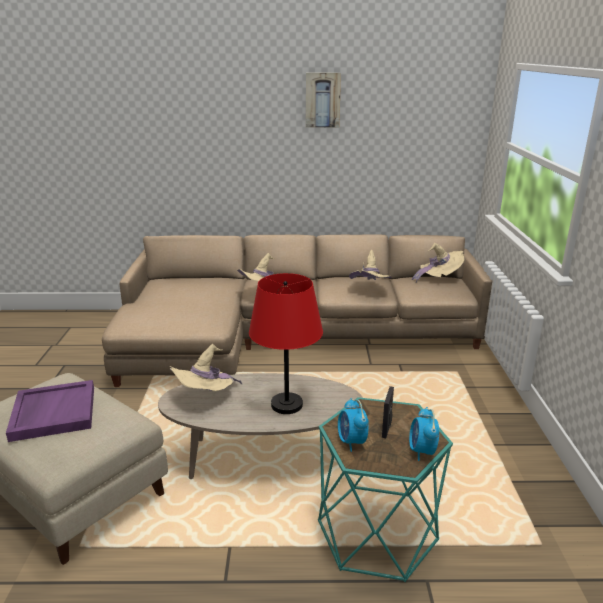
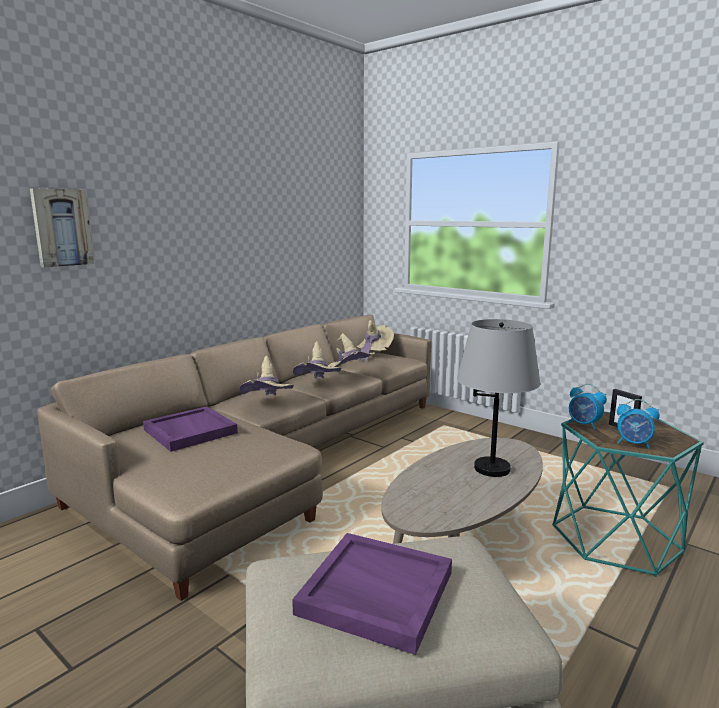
camera: 50 degrees left, 10 degrees down
beige hat [170,344,242,391] -> beige hat moved to [293,341,341,379]
red table lamp [249,273,323,414] -> grey table lamp [457,319,540,477]
picture [306,73,341,127] -> picture moved to [30,188,94,268]
alarm clock [409,407,439,461] -> alarm clock moved to [568,384,607,430]
none -> purple tray [143,406,238,452]

